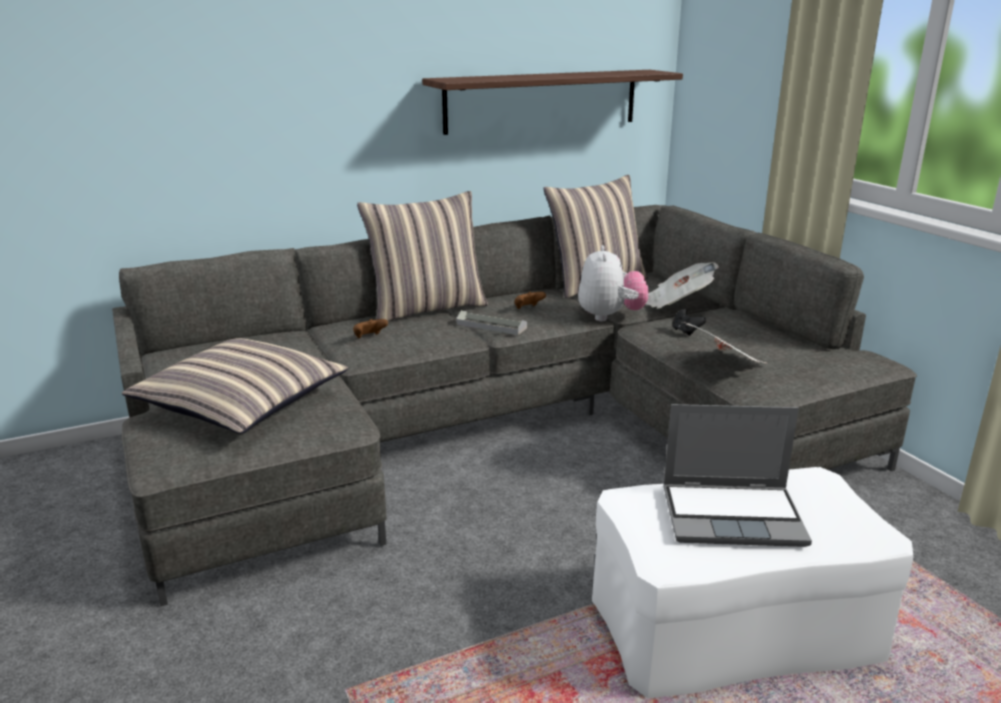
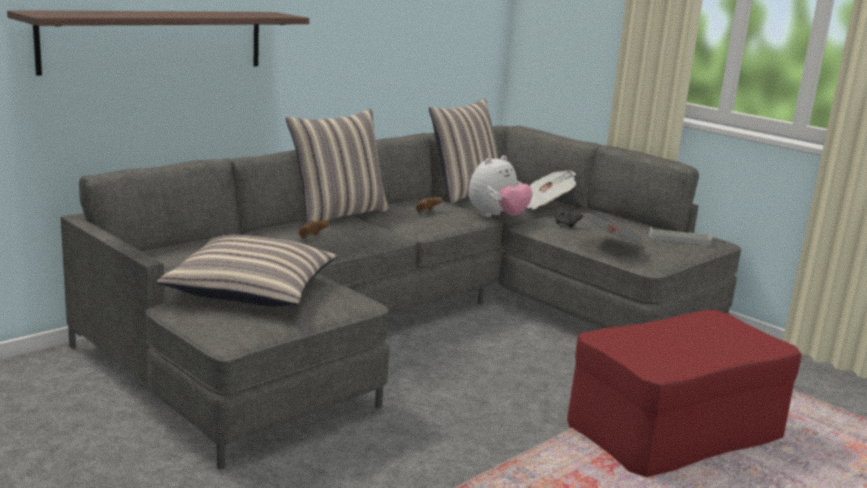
camera: 20 degrees left, 5 degrees down
shelf [422,70,683,135] -> shelf moved to [7,10,309,76]
grey tray [456,310,527,335] -> grey tray moved to [649,227,712,245]
plush toy [578,245,648,321] -> plush toy turned 60 degrees clockwise [469,155,533,217]
white ottoman [592,467,914,698] -> red ottoman [567,310,801,477]
laptop [663,404,812,547] -> none

